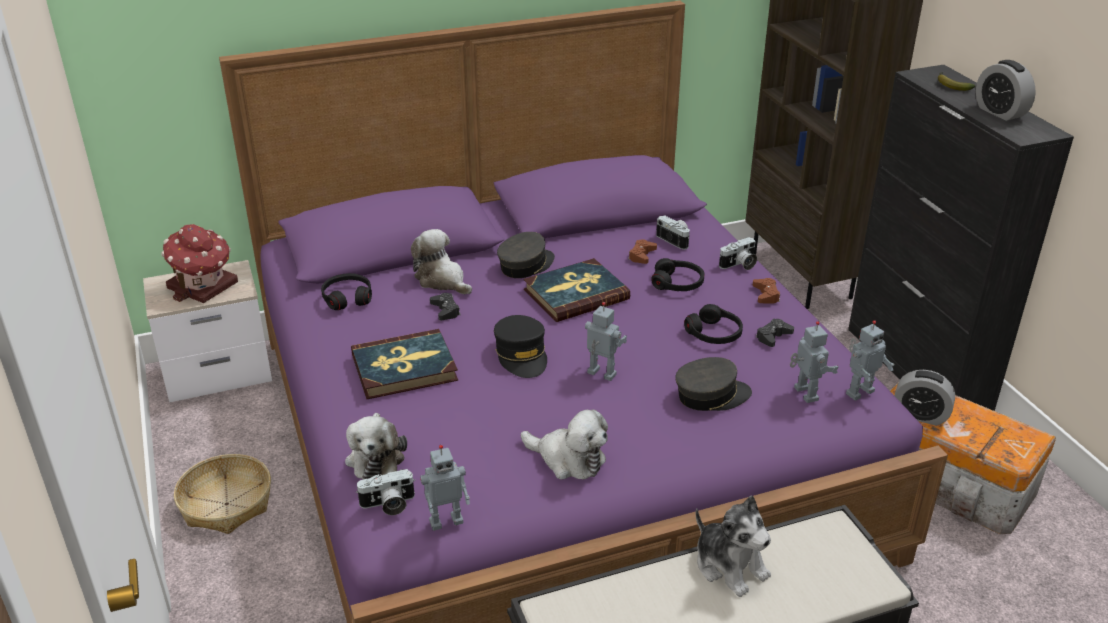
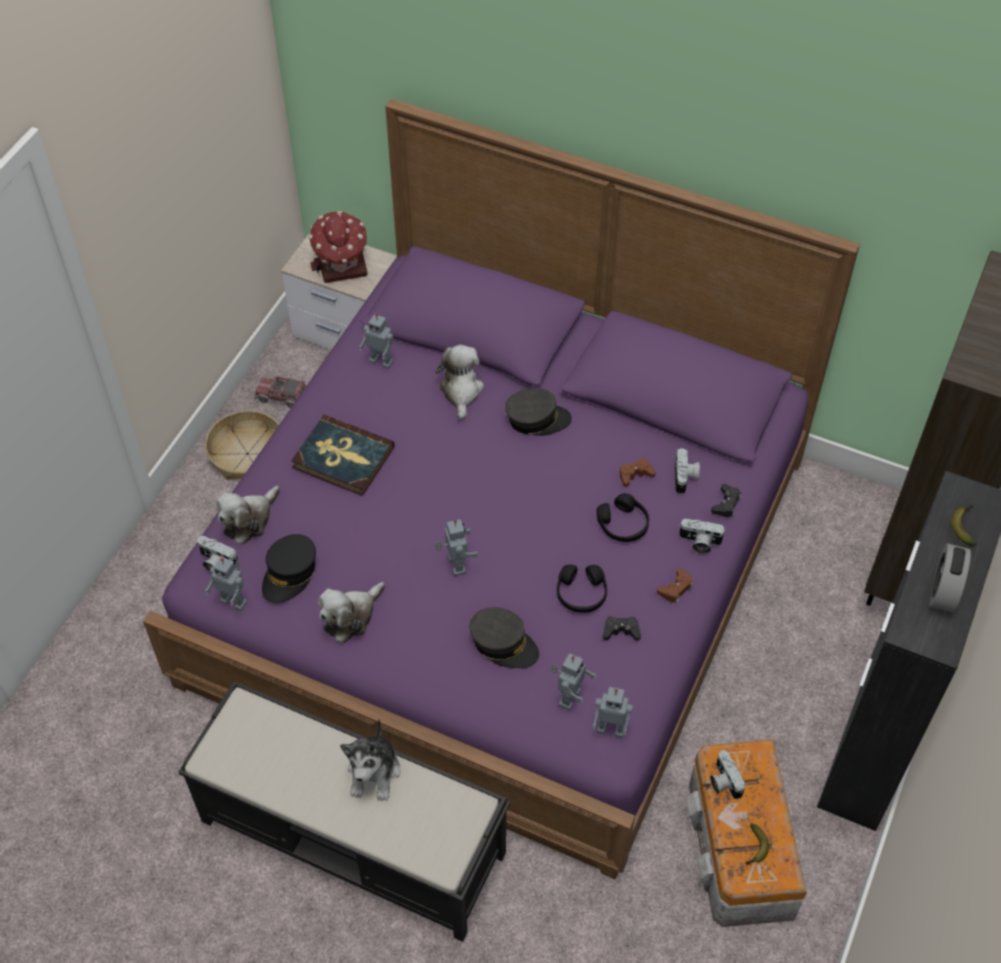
camera: 45 degrees right, 20 degrees up
black headphones [321,273,372,310] -> toy robot [359,314,394,369]
black game controller [430,293,460,320] -> black game controller moved to [711,484,741,517]
black cap [494,315,547,378] -> black cap moved to [262,534,316,603]
plush toy [521,410,608,480] -> plush toy turned 60 degrees clockwise [318,582,385,643]
book [524,258,630,322] -> none
alarm clock [894,370,955,426] -> camera [710,750,746,799]
none -> toy truck [254,376,306,408]
none -> banana [745,823,769,865]

